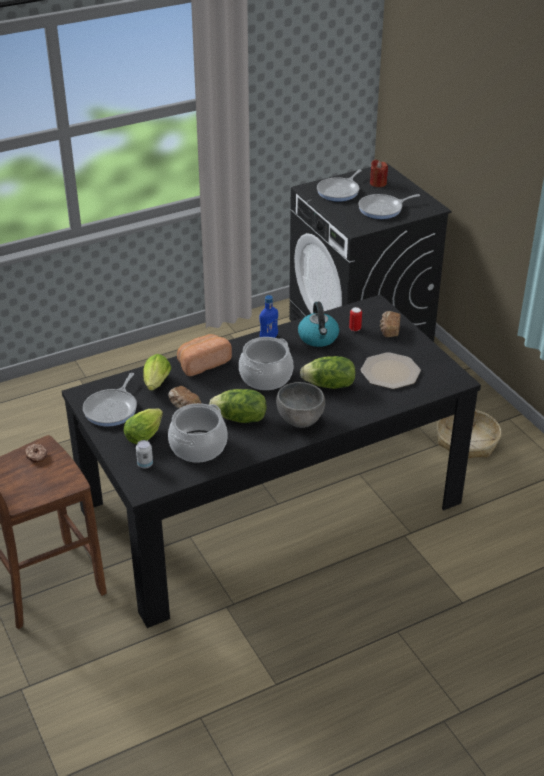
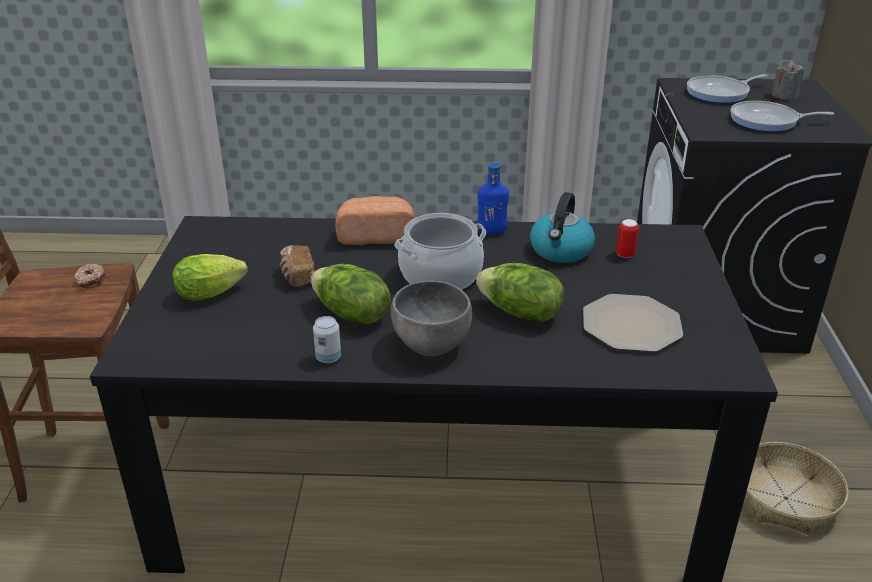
camera: 30 degrees right, 5 degrees down
frying pan [83,373,137,426] -> none
can [136,440,153,469] -> can moved to [313,316,341,363]
lettuce [143,354,171,391] -> none
cooking pot [168,403,228,463] -> none
red candle [370,160,388,187] -> grey candle [772,60,804,100]
bread [380,311,400,337] -> none

